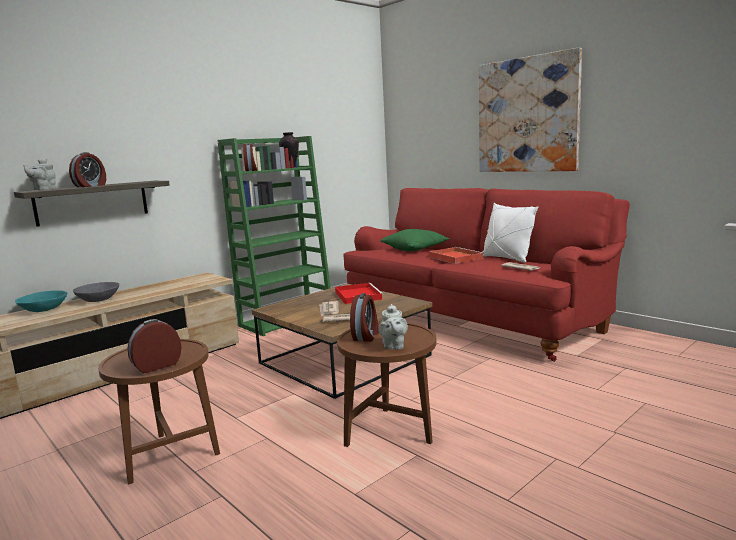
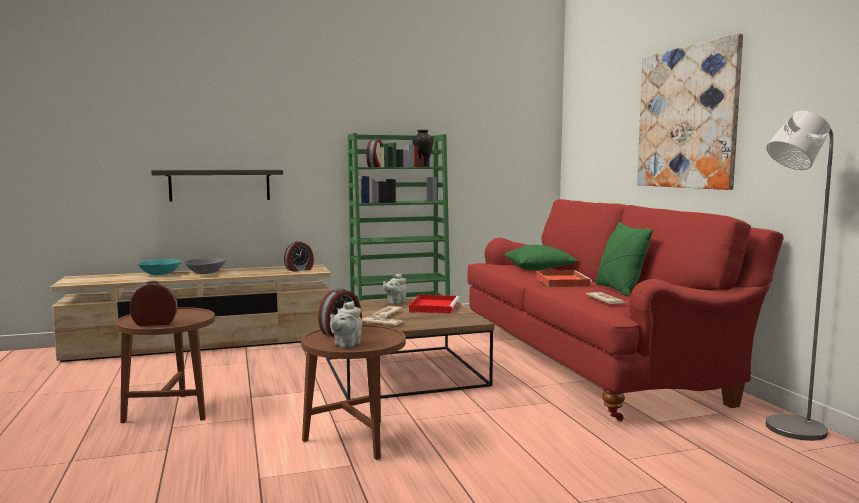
camera: 25 degrees right, 5 degrees down
grey teapot [24,159,56,190] -> grey teapot moved to [383,274,407,304]
alarm clock [69,152,106,187] -> alarm clock moved to [284,241,314,272]
white pillow [482,203,538,263] -> green pillow [595,222,653,297]
none -> grey floor lamp [766,111,834,441]

